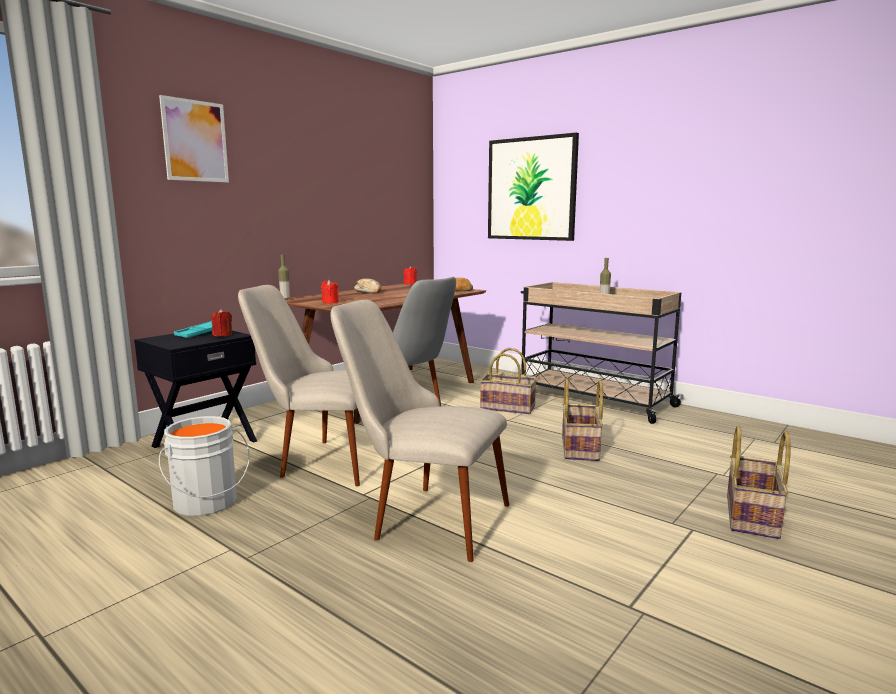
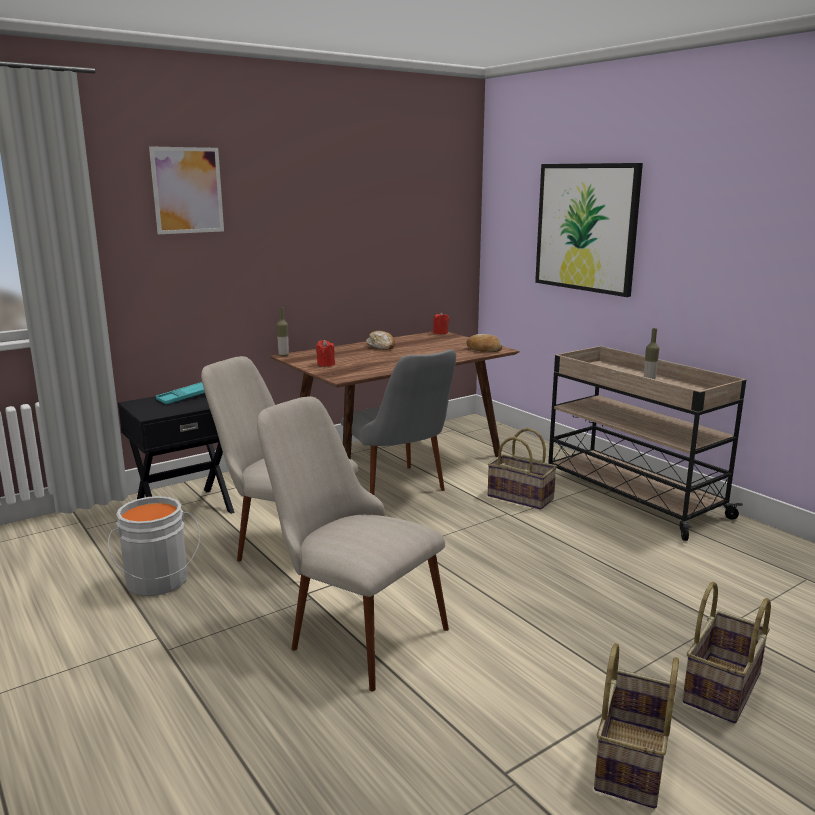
camera: 15 degrees right, 5 degrees up
red candle [211,309,232,337] -> none
basket [562,379,603,461] -> basket moved to [594,643,679,809]

